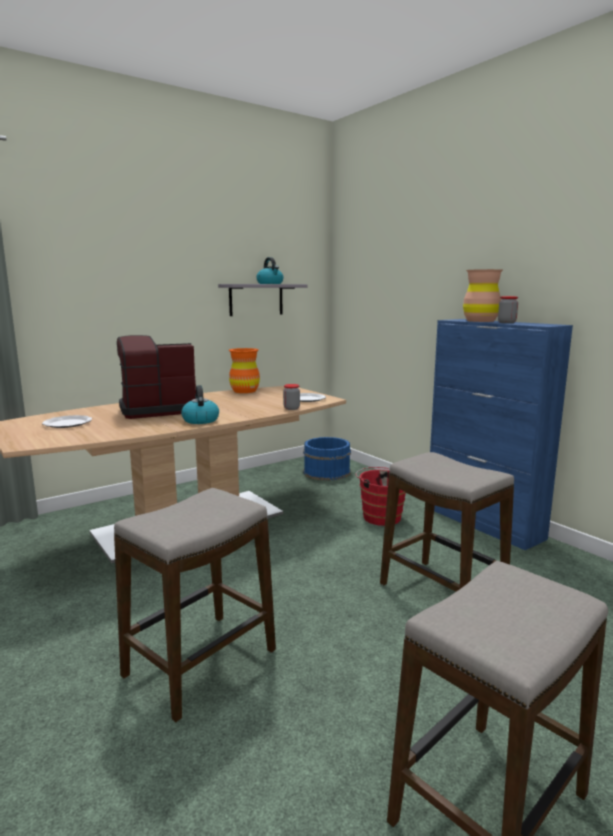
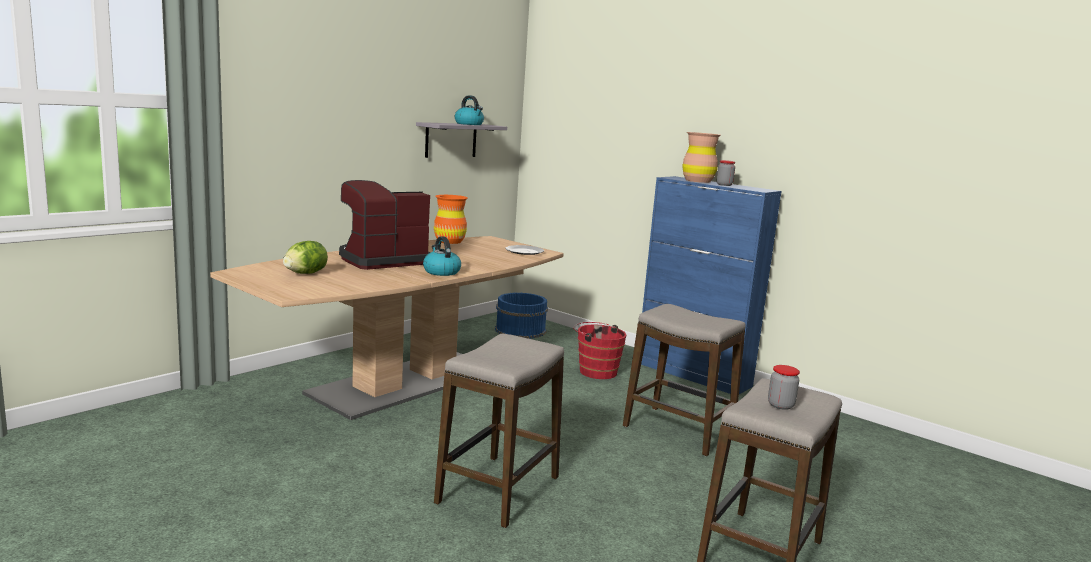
camera: 15 degrees left, 0 degrees up
plate [42,415,92,428] -> lettuce [283,241,328,274]
jar [283,384,300,410] -> jar moved to [768,365,800,410]

